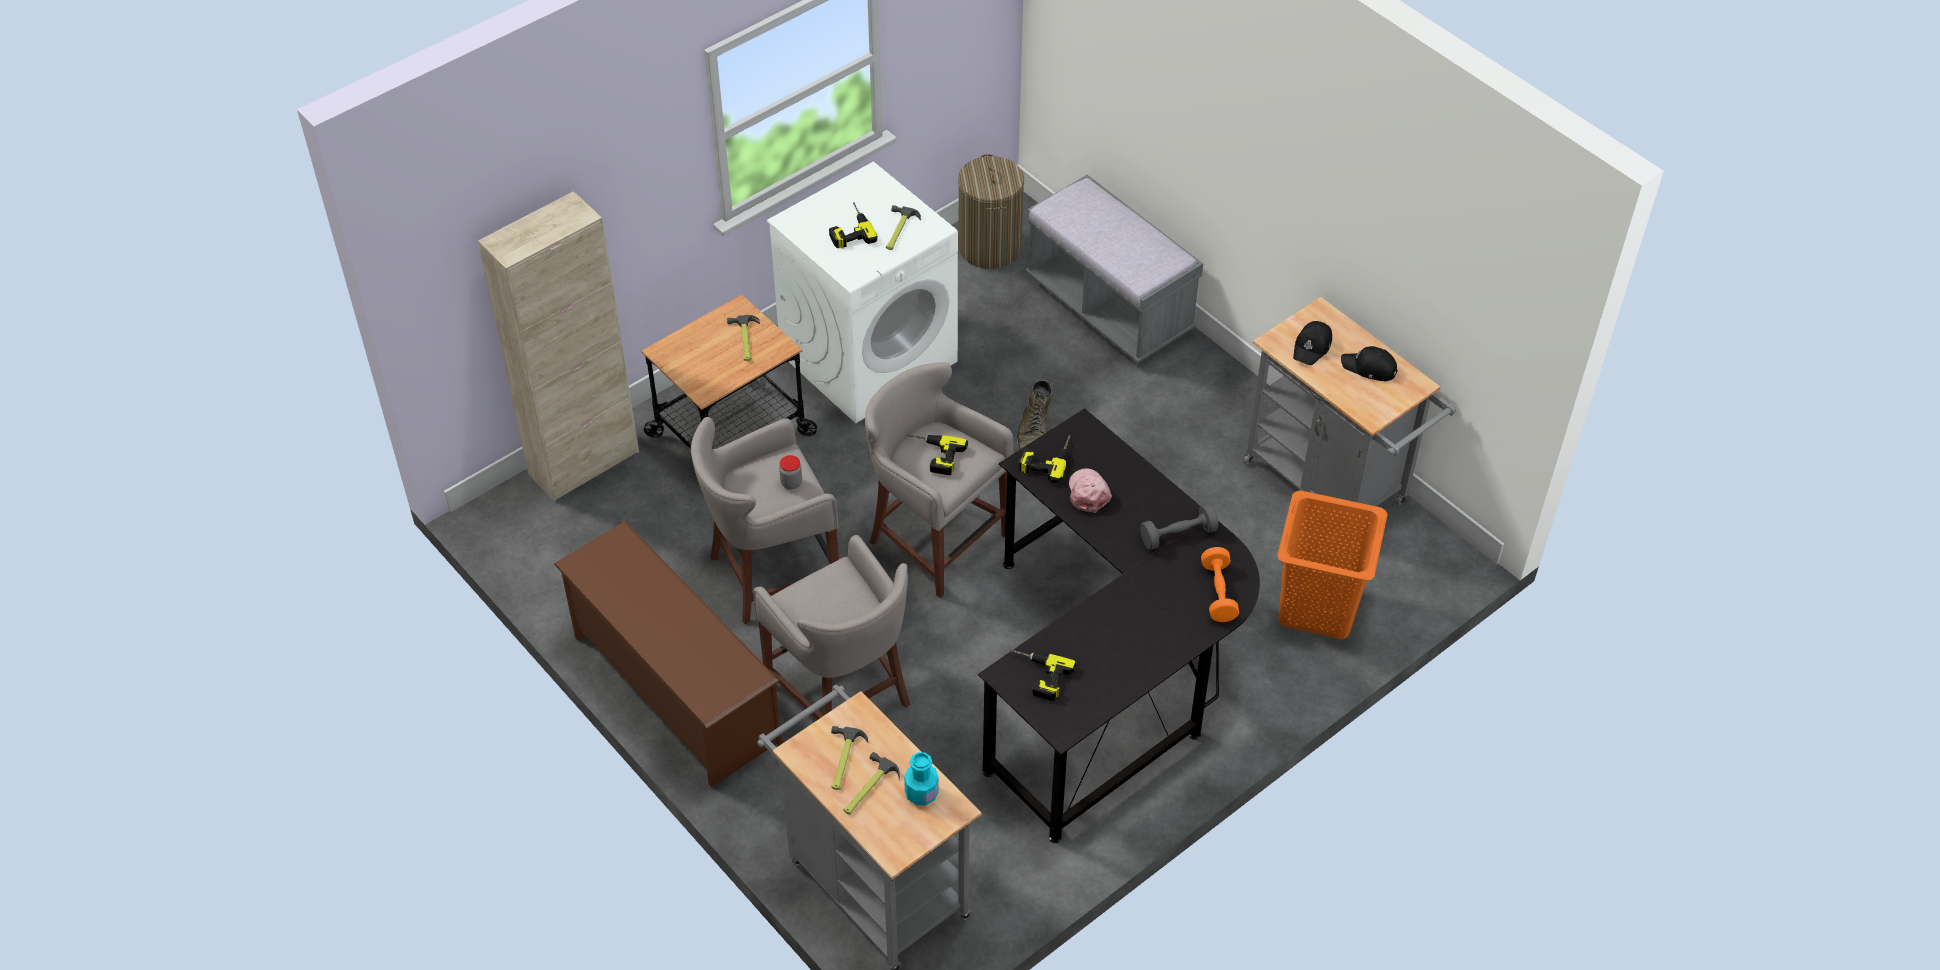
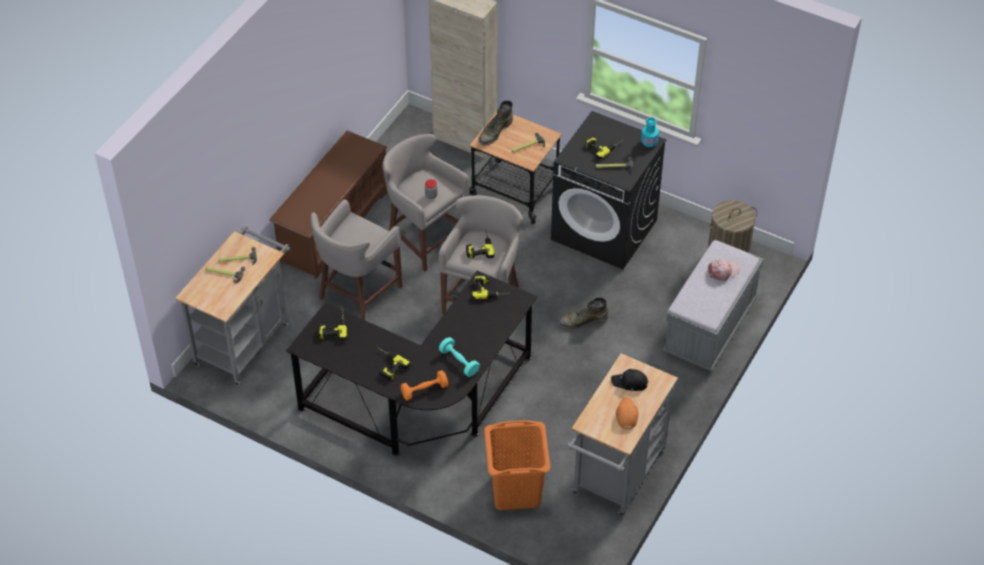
camera: 70 degrees right, 0 degrees up
white washing machine [767,161,958,423] -> black washing machine [551,111,666,269]
turquoise bottle [904,752,939,805] -> turquoise bottle moved to [641,117,659,147]
pink cap [1069,468,1112,513] -> pink cap moved to [708,259,740,281]
grey dumbbell [1140,504,1218,550] -> turquoise dumbbell [439,337,480,377]
black cap [1341,346,1398,381] -> orange cap [616,397,638,429]
none -> power drill [377,347,411,381]
none -> green boot [478,100,513,145]

